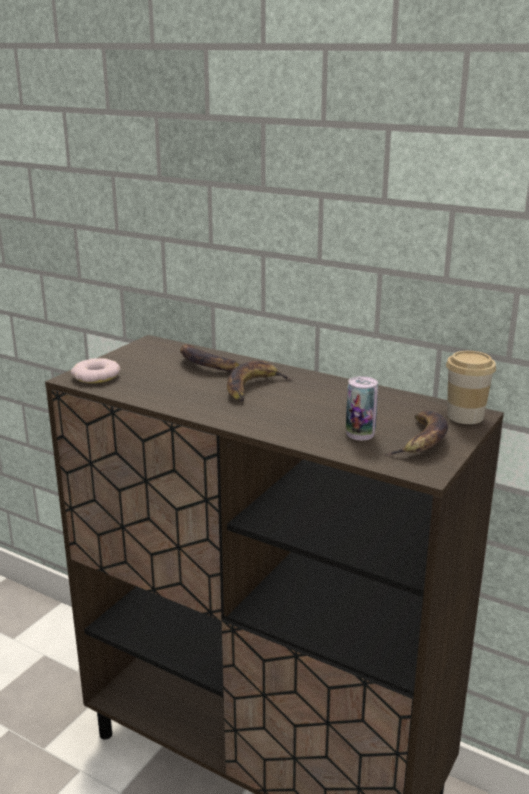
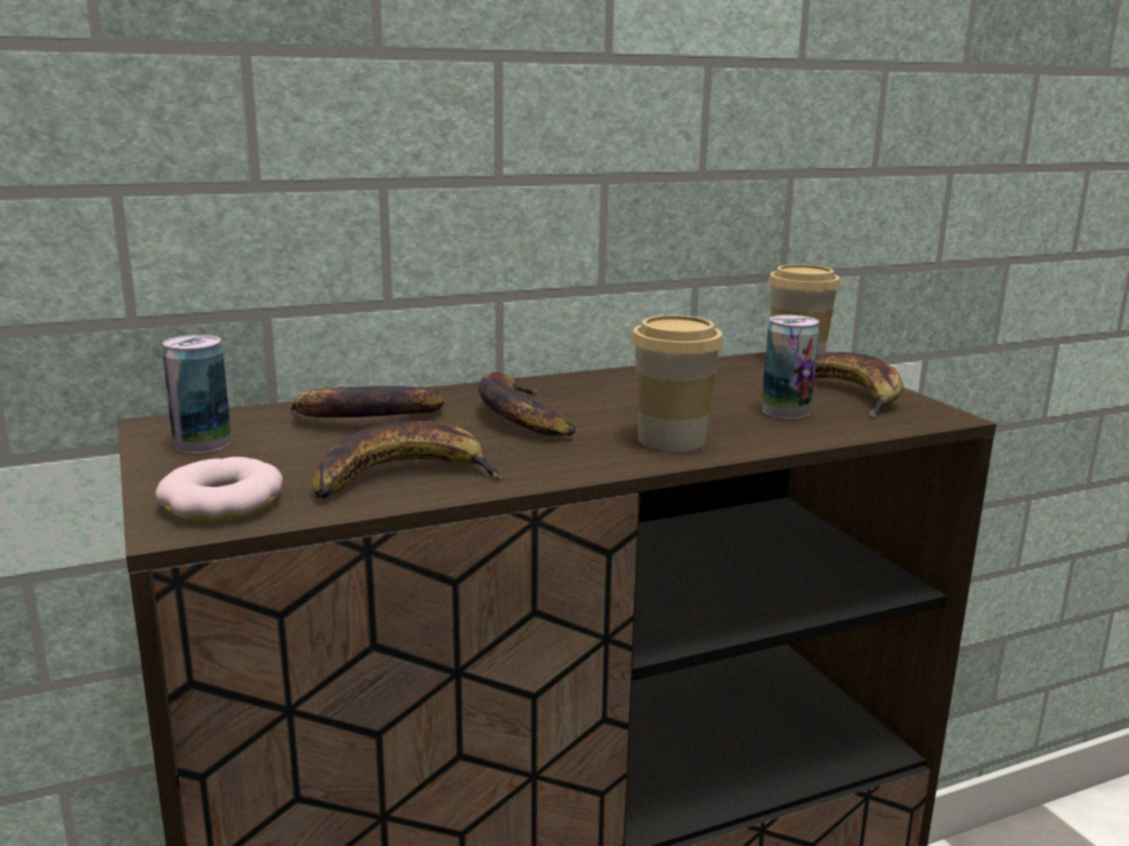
camera: 55 degrees left, 5 degrees down
none -> can [163,335,231,453]
none -> banana [312,421,506,498]
none -> cup [631,315,724,452]

